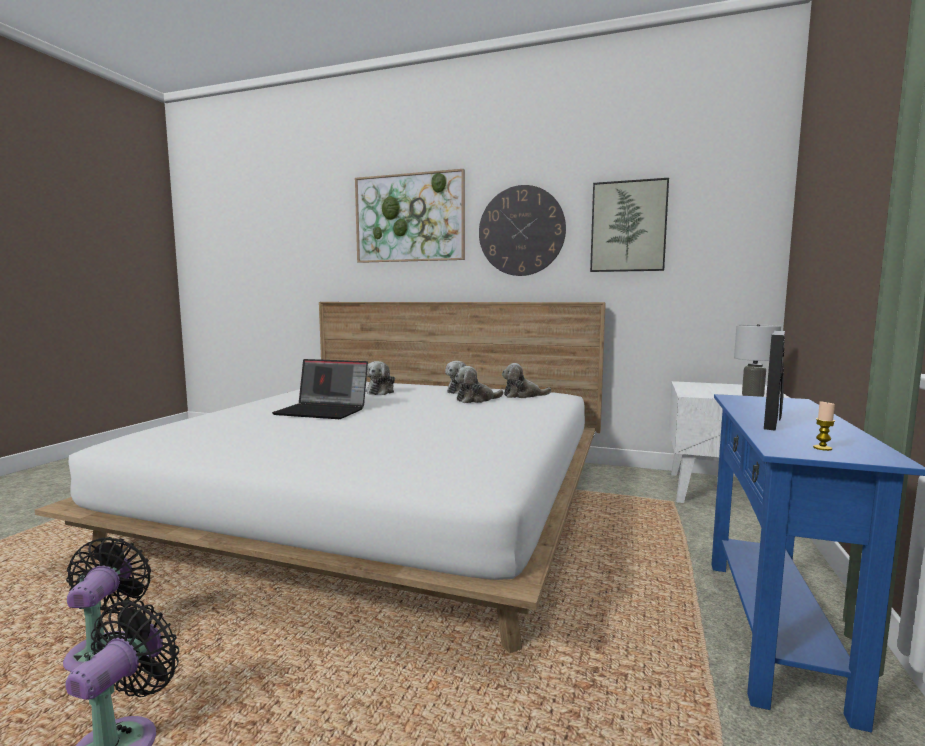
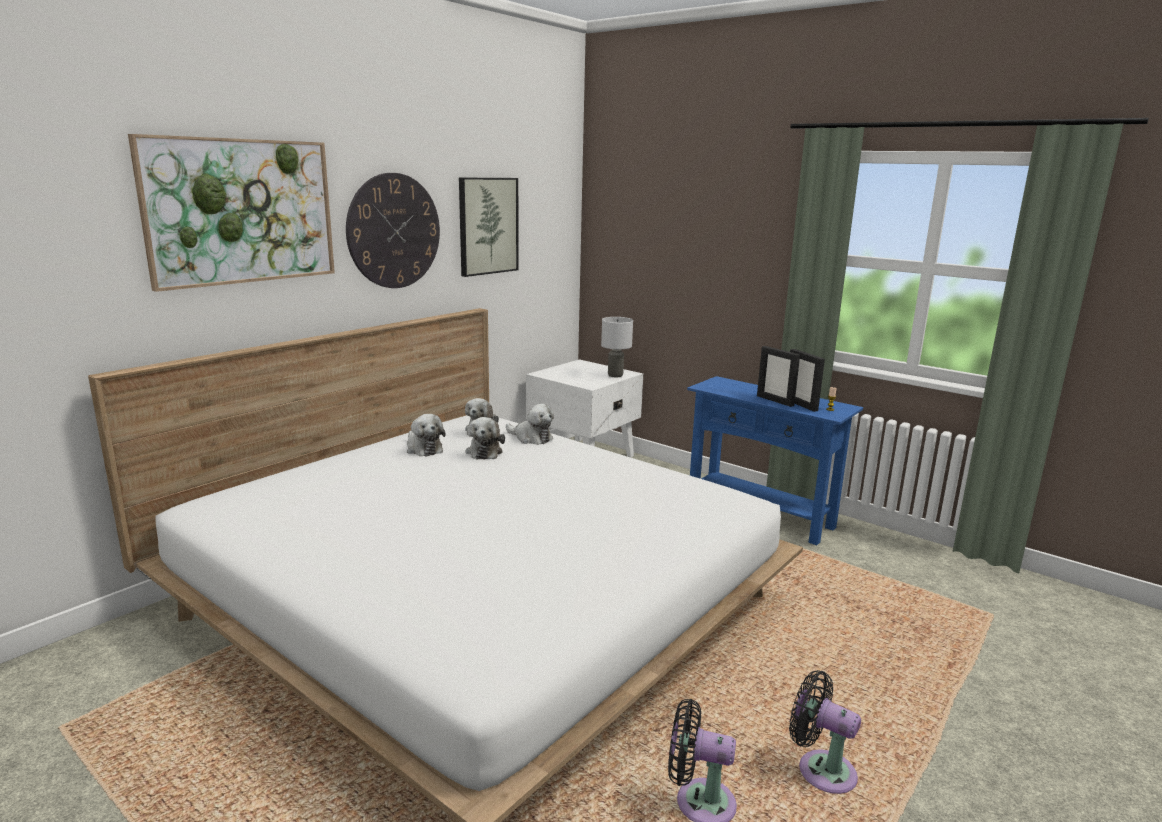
camera: 70 degrees left, 10 degrees up
laptop [272,359,368,419] -> none
plush toy [366,361,395,395] -> plush toy moved to [506,404,554,445]
none -> picture frame [790,349,825,412]

